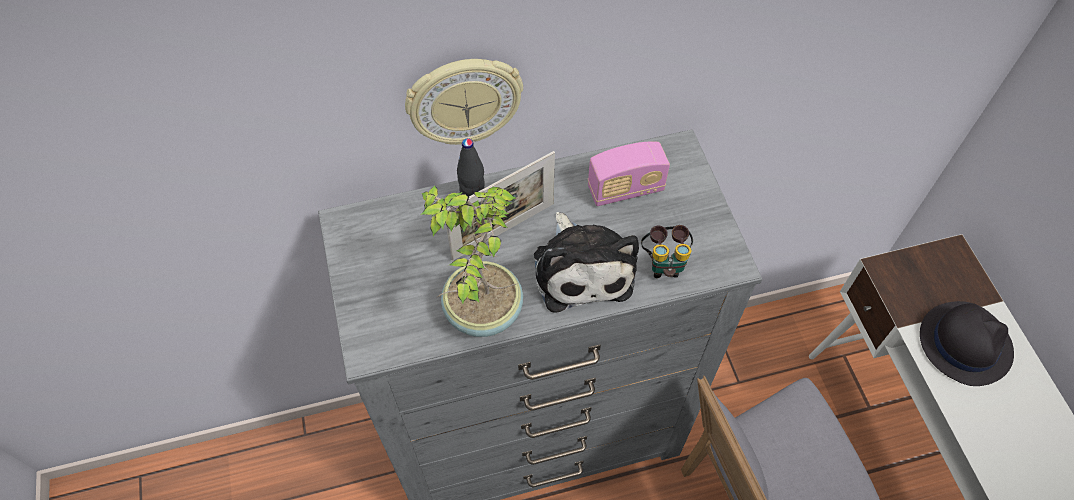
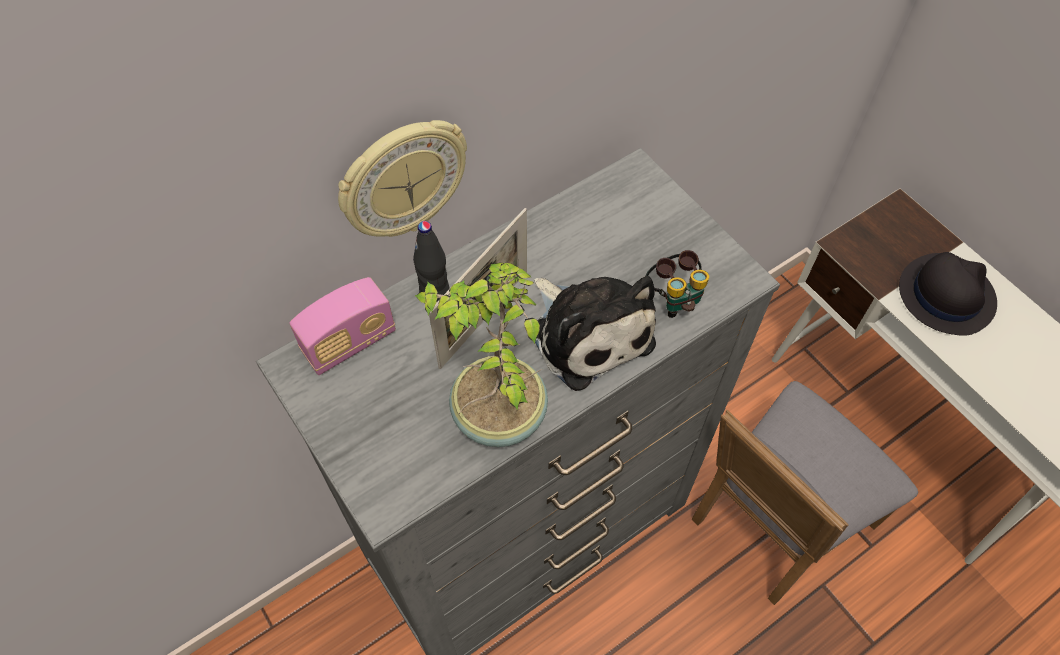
camera: 20 degrees left, 0 degrees up
radio [588,142,670,206] -> radio moved to [289,277,396,375]

